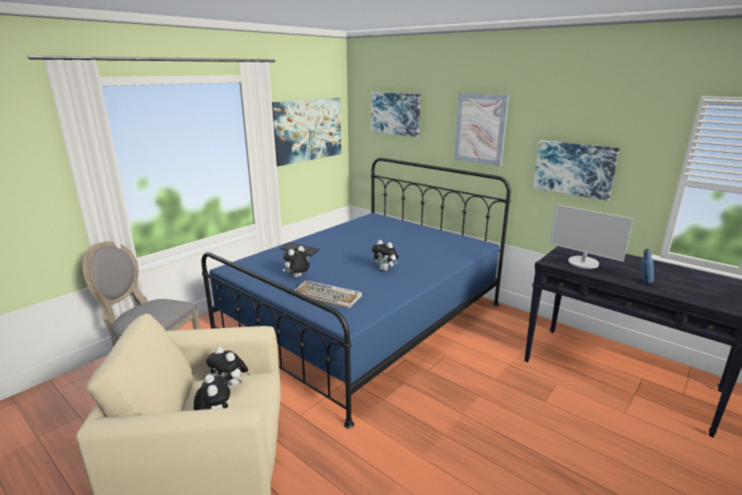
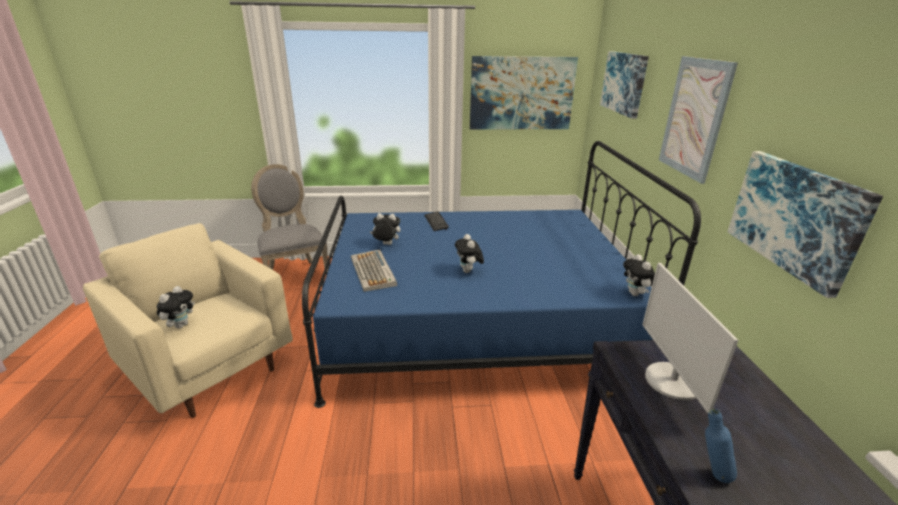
camera: 45 degrees right, 5 degrees up
plush toy [206,346,248,389] -> plush toy moved to [623,254,655,296]

